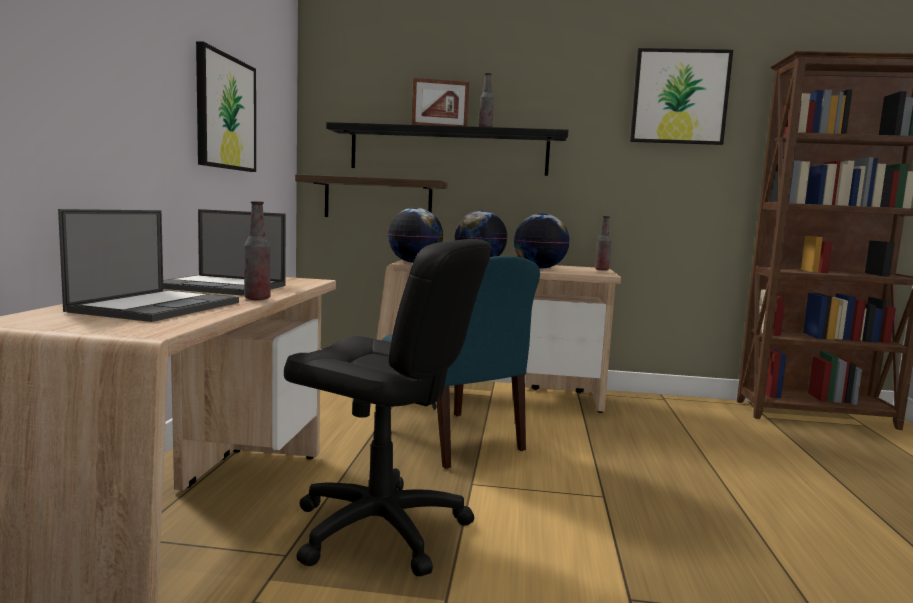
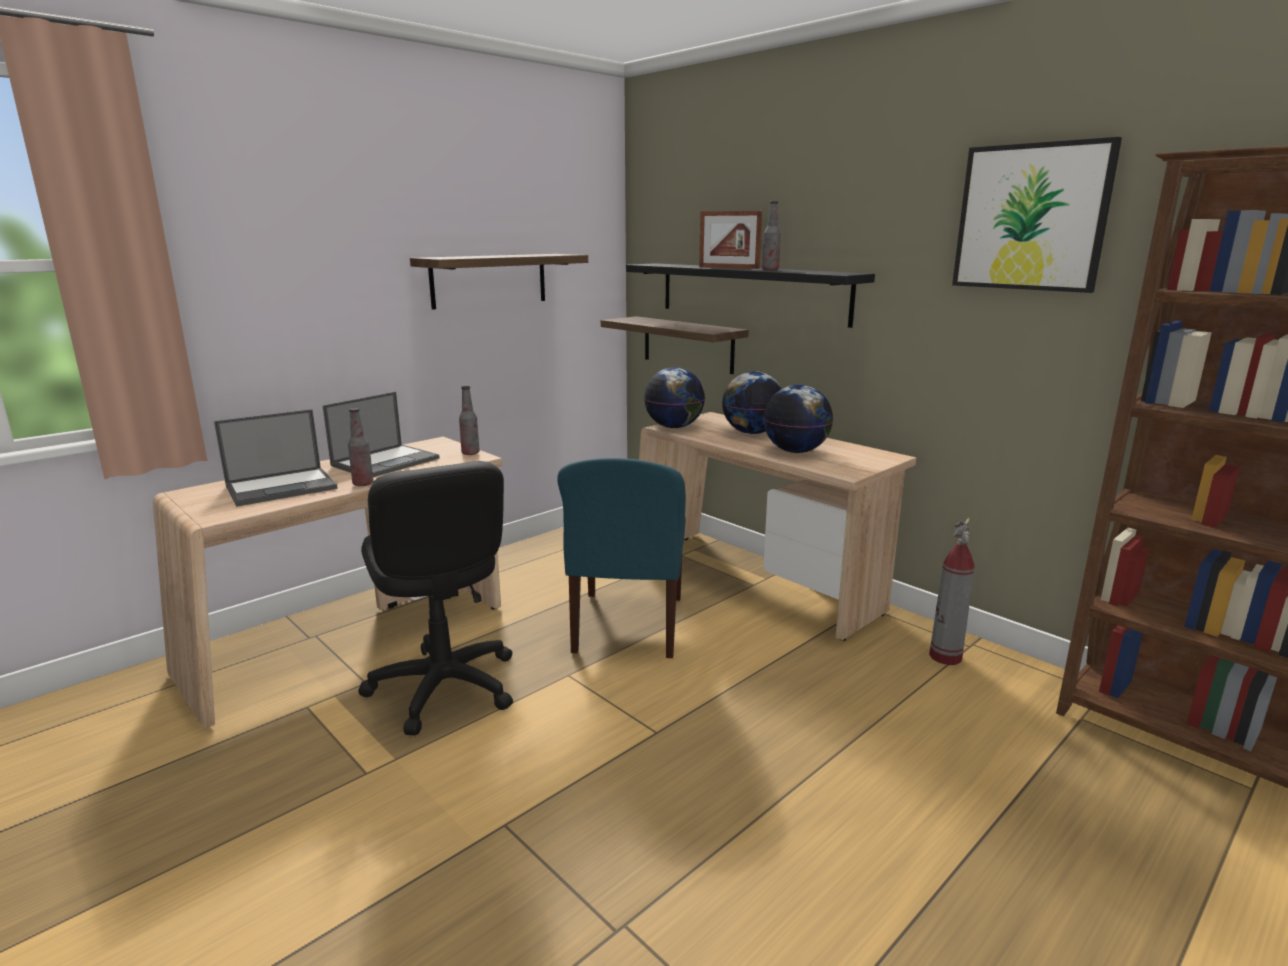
camera: 40 degrees right, 10 degrees up
laptop [163,209,286,296] -> laptop turned 105 degrees counterclockwise [322,392,440,477]
picture [196,41,256,172] -> shelf [410,254,588,310]
bottle [595,216,611,271] -> bottle moved to [459,386,480,455]
none -> fire extinguisher [929,518,975,665]

